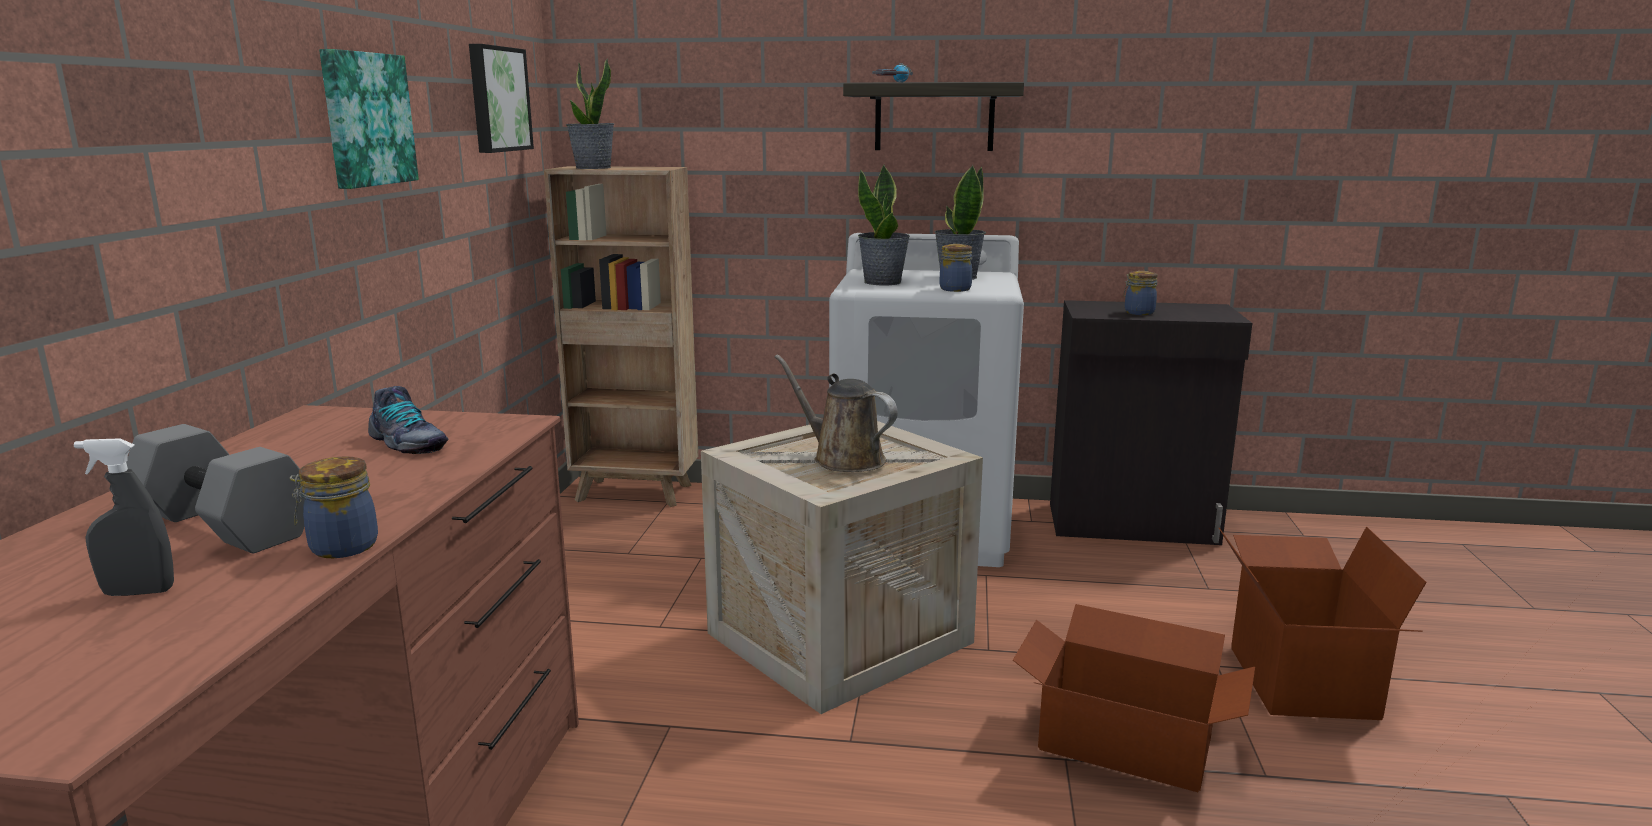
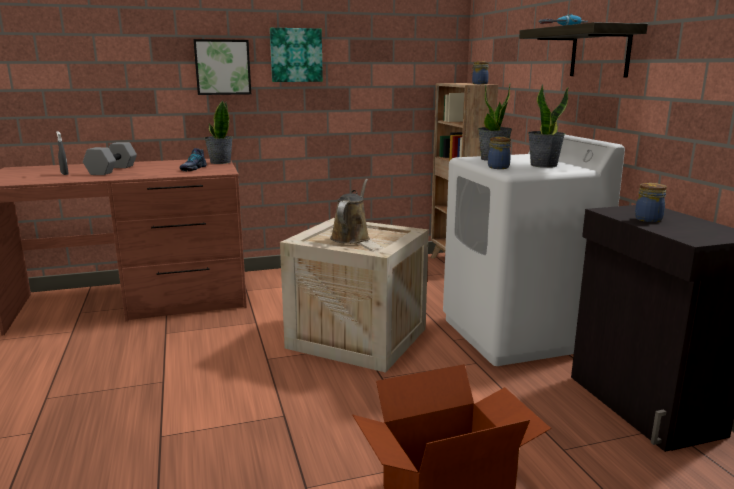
camera: 65 degrees right, 0 degrees up
jar [290,456,378,558] -> jar moved to [471,61,489,84]
picture [469,44,534,153] -> picture moved to [193,39,251,95]
potted plant [566,59,614,169] -> potted plant moved to [204,100,233,164]
cardboard box [1013,604,1255,792] -> none

